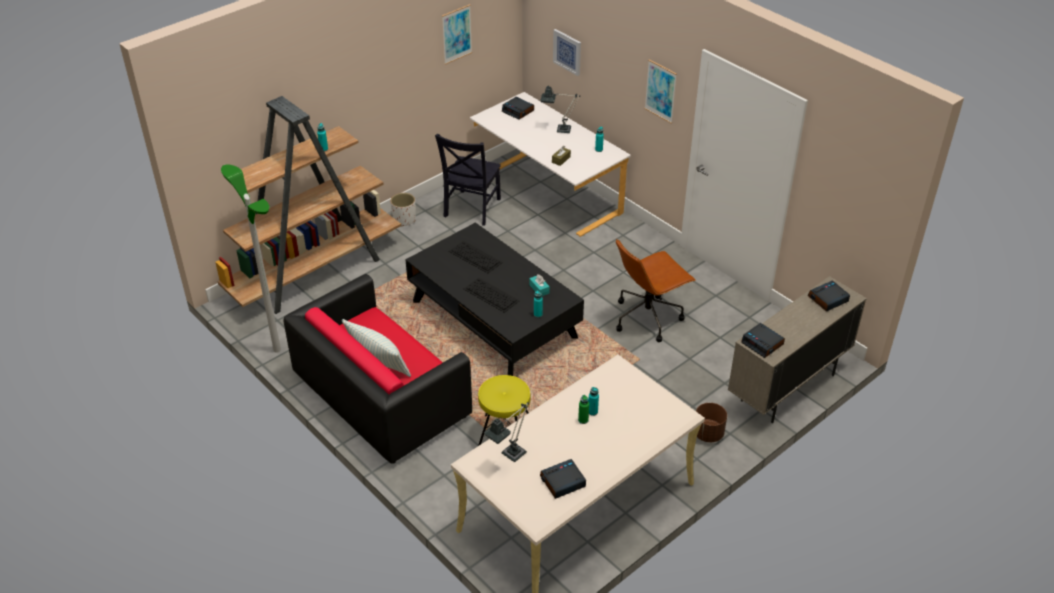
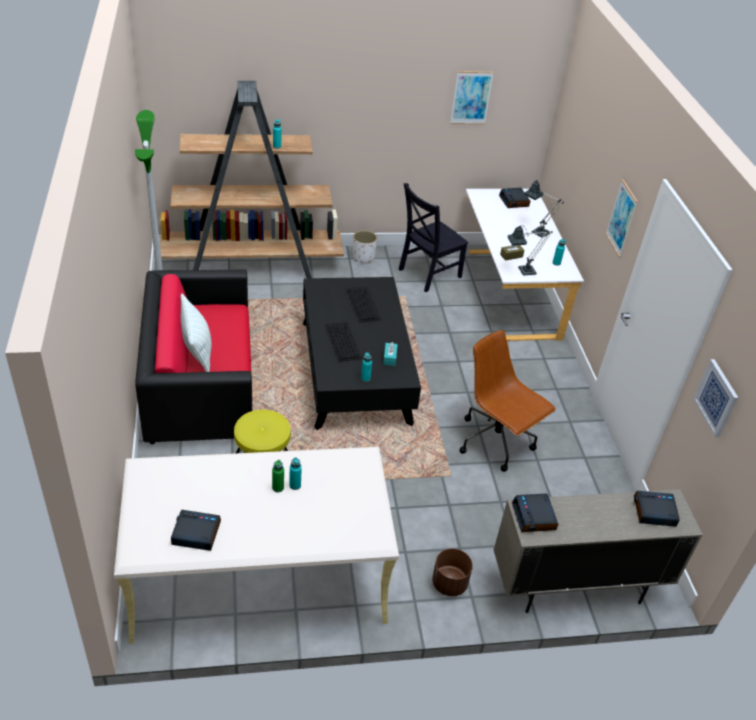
camera: 30 degrees right, 0 degrees up
table lamp [484,402,529,462] -> table lamp moved to [507,225,553,276]
picture [553,29,581,76] -> picture moved to [693,359,738,438]
brown office chair [616,239,696,342] -> brown office chair turned 45 degrees clockwise [460,330,556,472]

